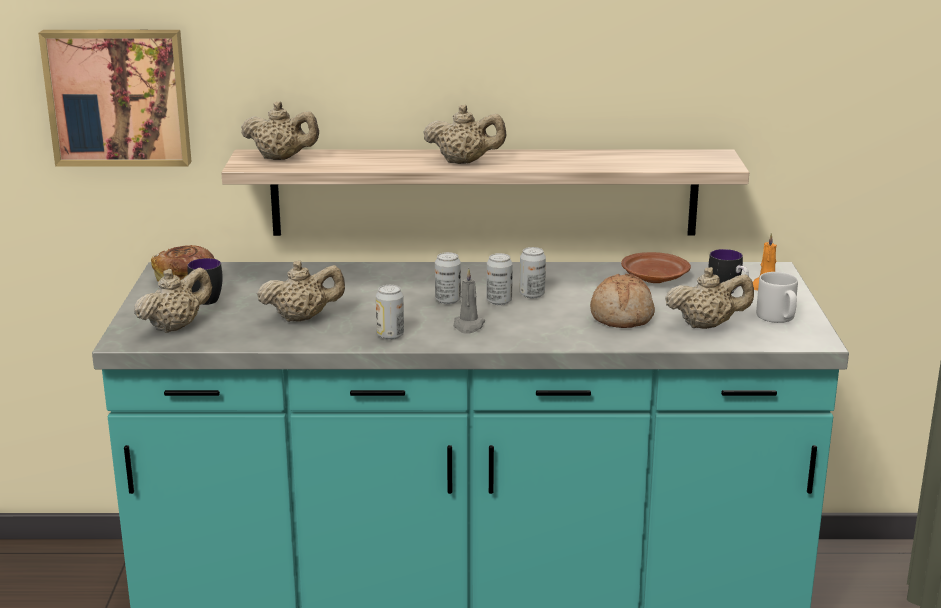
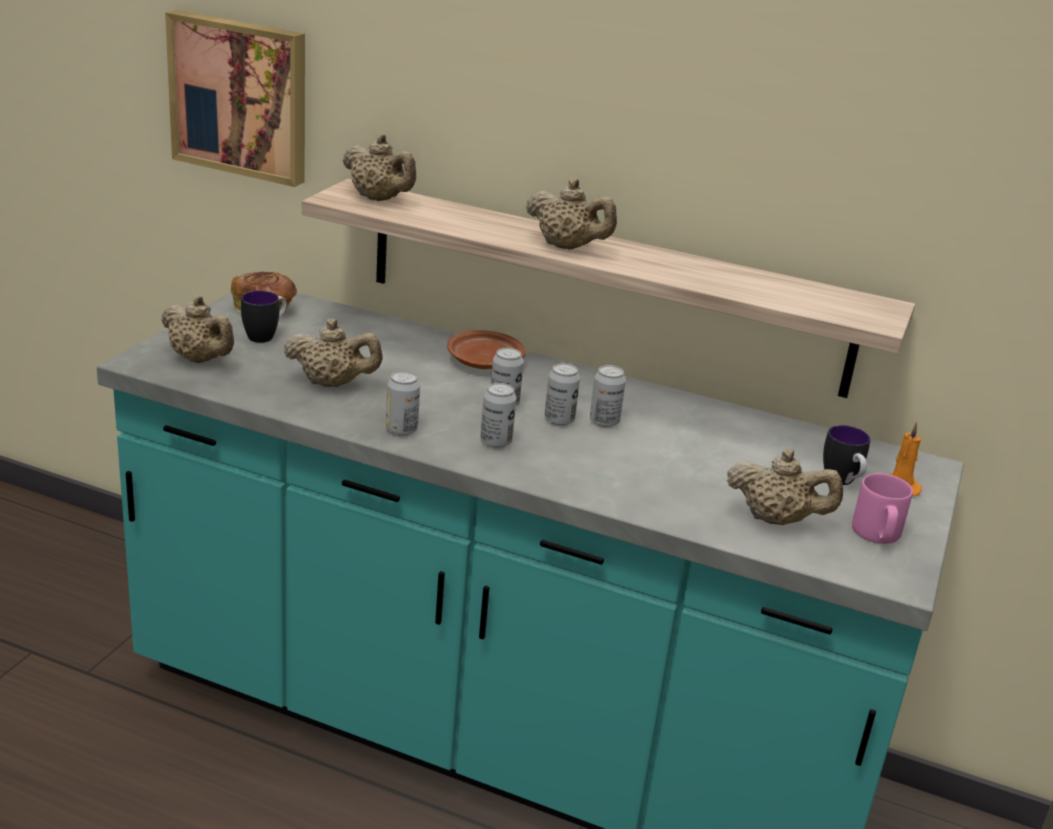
camera: 20 degrees right, 5 degrees up
beige teapot [134,268,212,333] -> beige teapot turned 60 degrees clockwise [161,295,234,363]
grey candle [454,268,485,334] -> can [480,383,516,448]
bread [590,274,655,328] -> none
brown plate [621,252,691,283] -> brown plate moved to [447,330,526,369]
grey mug [756,272,798,323] -> pink mug [852,473,913,544]

